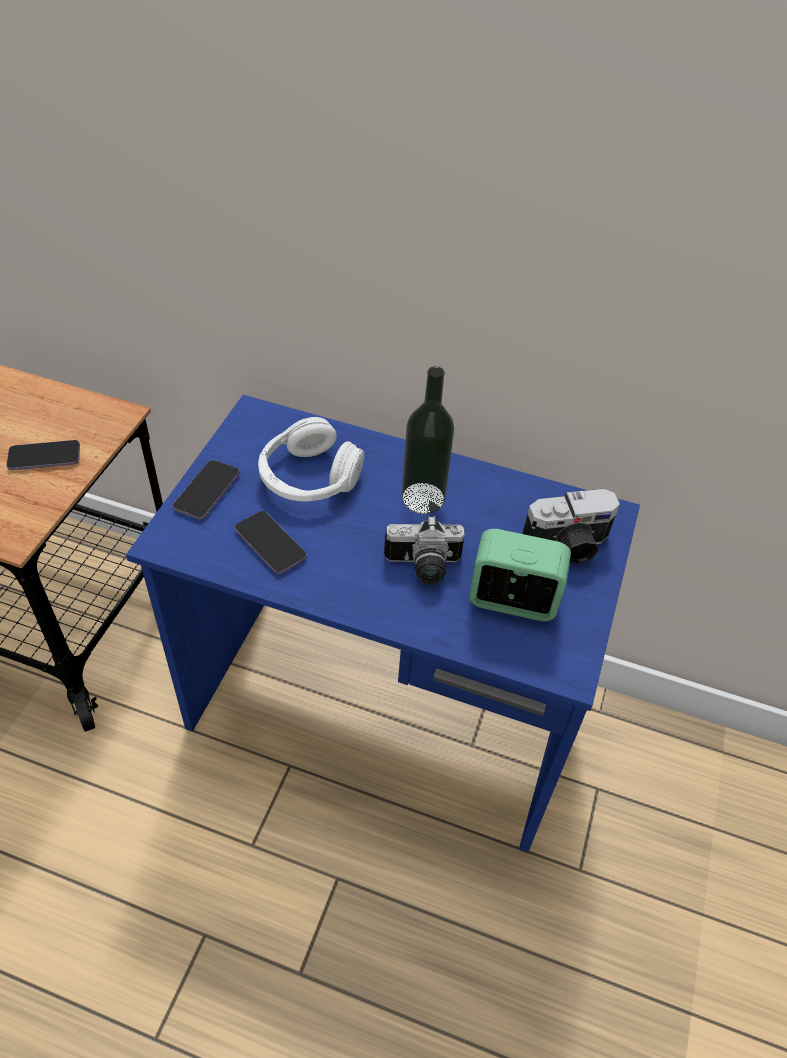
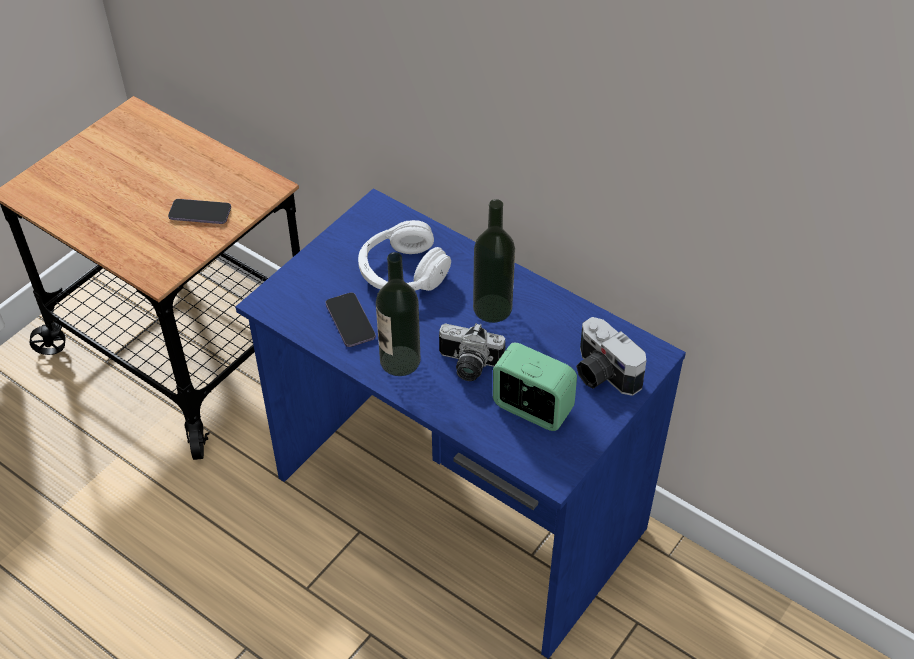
camera: 20 degrees right, 0 degrees up
phone [173,460,239,520] -> none
camera [522,489,620,564] -> camera turned 45 degrees clockwise [576,317,647,396]
none -> bottle [376,252,421,376]

